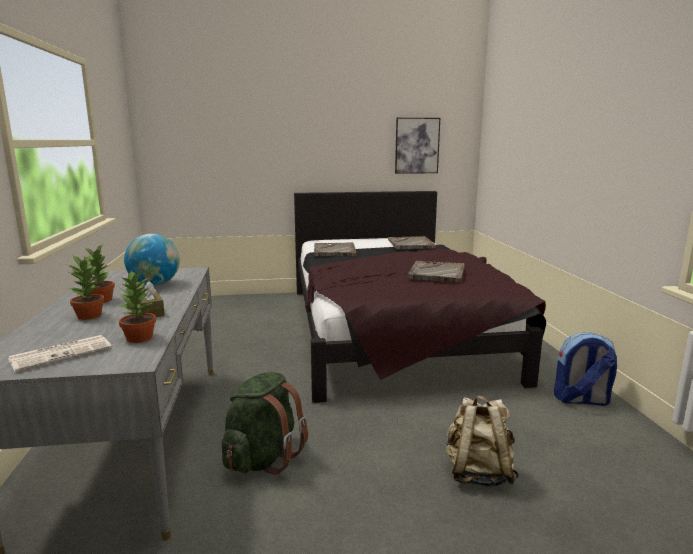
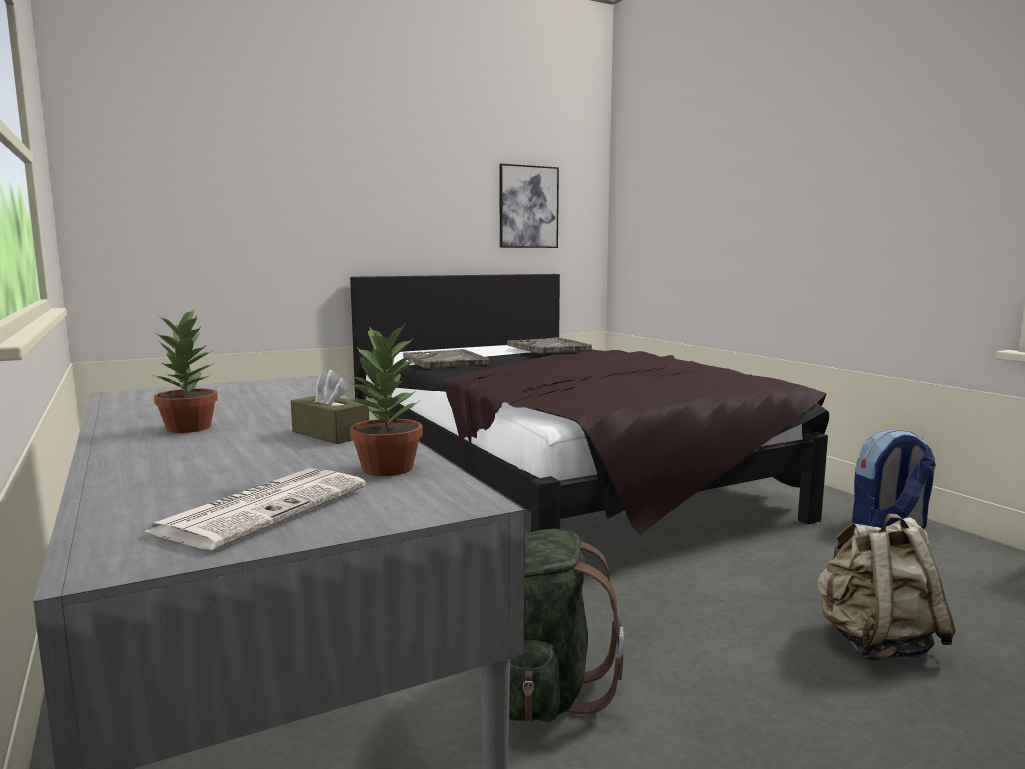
camera: 20 degrees left, 5 degrees down
potted plant [68,255,104,320] -> none
globe [124,234,180,286] -> none
grey tray [408,261,465,283] -> none

